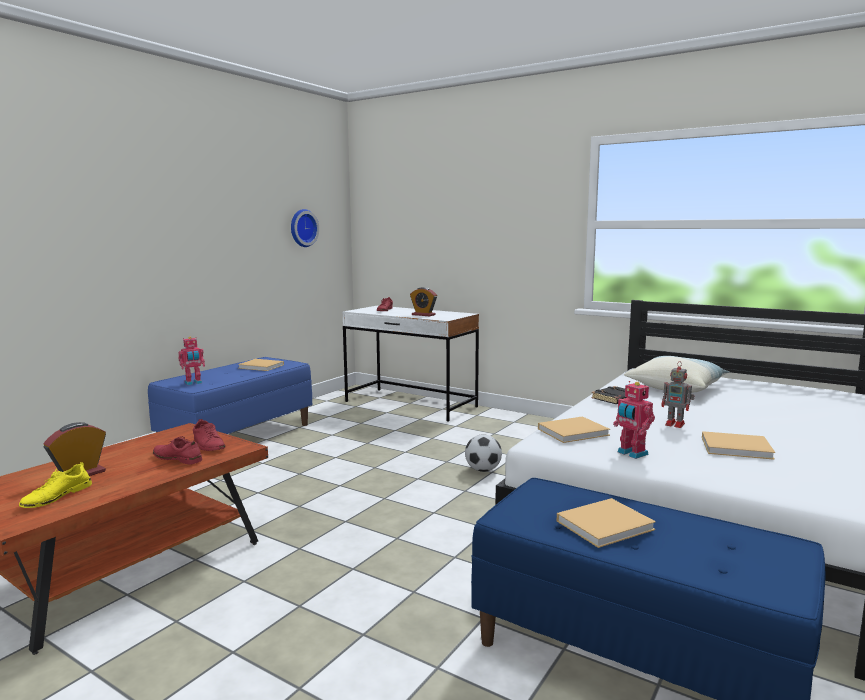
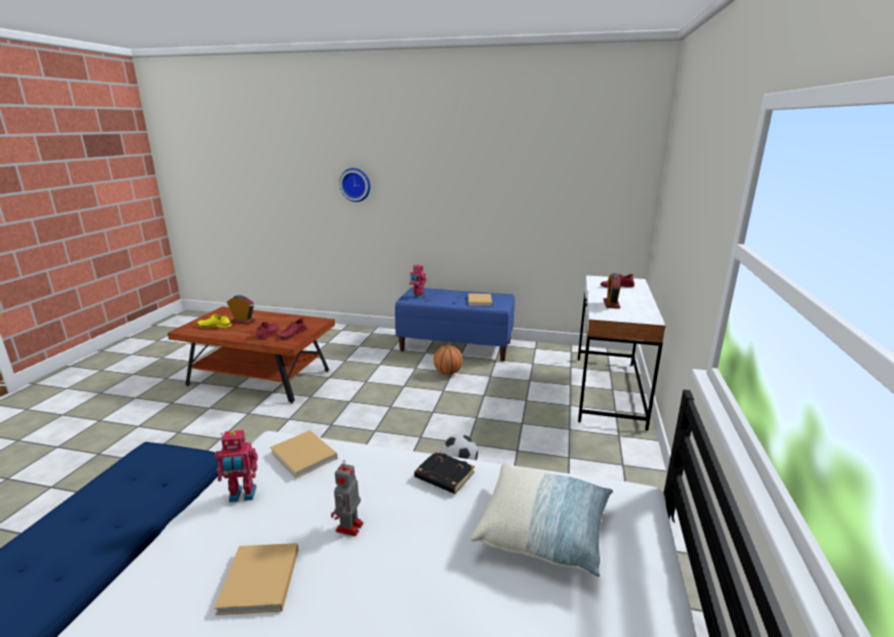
camera: 70 degrees right, 10 degrees up
wall clock [291,209,319,247] -> wall clock moved to [339,168,370,202]
beige book [557,498,656,548] -> none
toy robot [613,381,655,459] -> toy robot turned 135 degrees counterclockwise [215,430,258,502]
none -> basketball [434,345,463,375]

